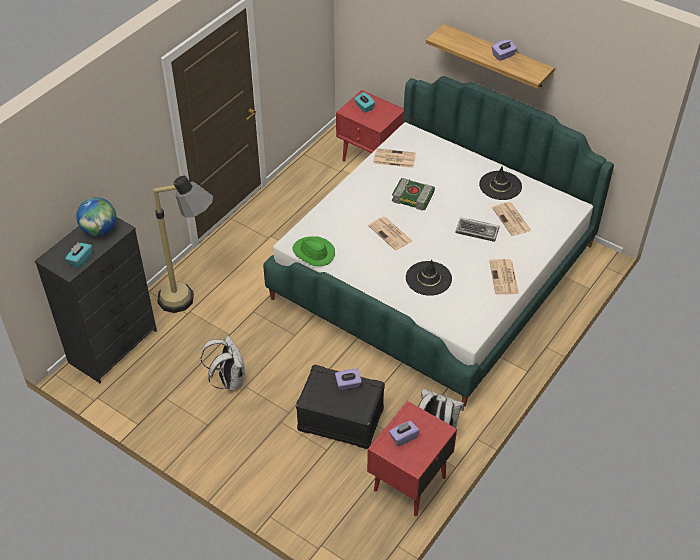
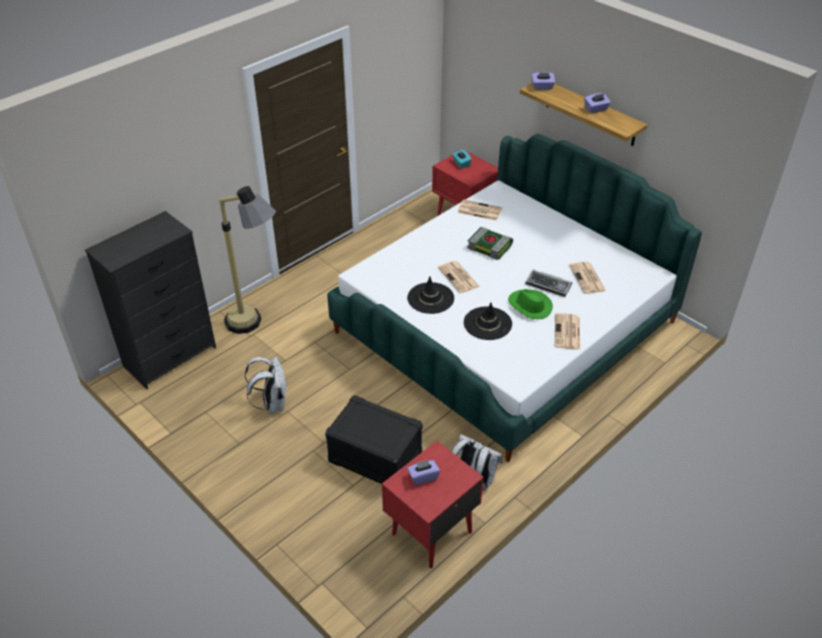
camera: 10 degrees right, 5 degrees down
turquoise tissue box [65,242,92,268] -> none
globe [76,197,117,236] -> none
green hat [292,236,335,266] -> green hat moved to [508,289,553,319]
purple tissue box [335,369,362,390] -> purple tissue box moved to [531,72,555,90]
black hat [479,166,522,200] -> black hat moved to [407,276,454,314]

